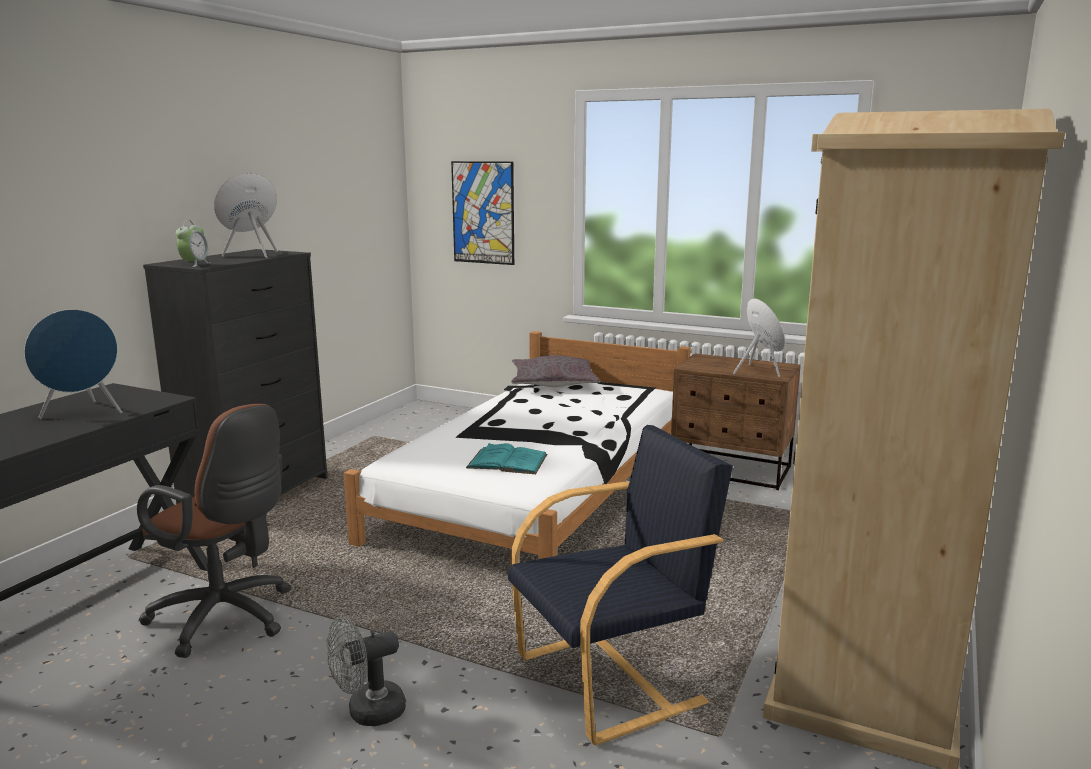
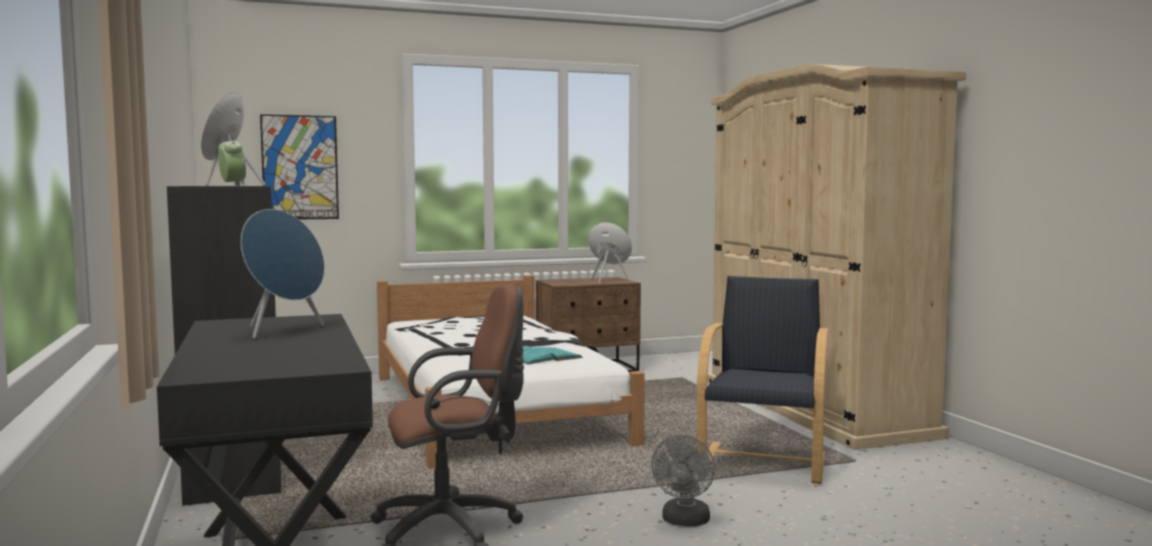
camera: 45 degrees left, 10 degrees down
grey pillow [511,355,600,387] -> none

